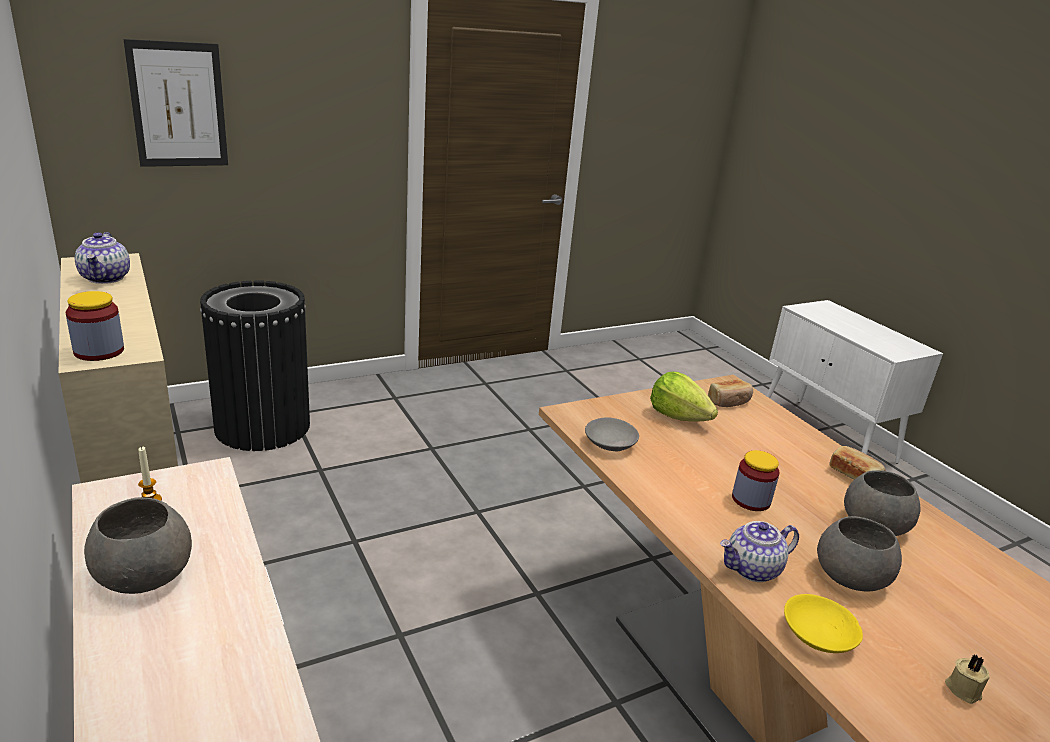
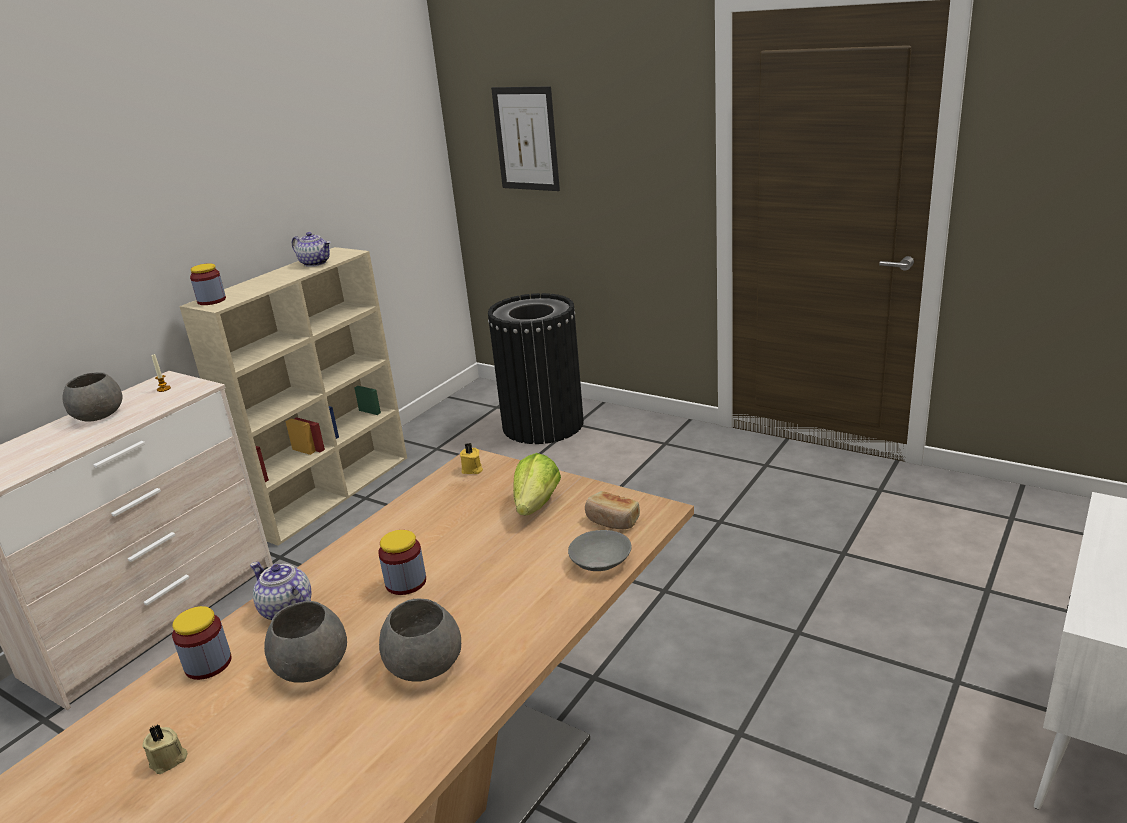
camera: 65 degrees right, 0 degrees up
teapot [75,232,130,284] -> teapot turned 105 degrees counterclockwise [292,232,331,267]
grey bowl [585,418,639,451] -> grey bowl moved to [568,530,632,571]
yellow bowl [784,594,863,653] -> jar [172,606,232,680]
bread [829,446,886,480] -> none
none -> yellow candle [460,443,483,474]

